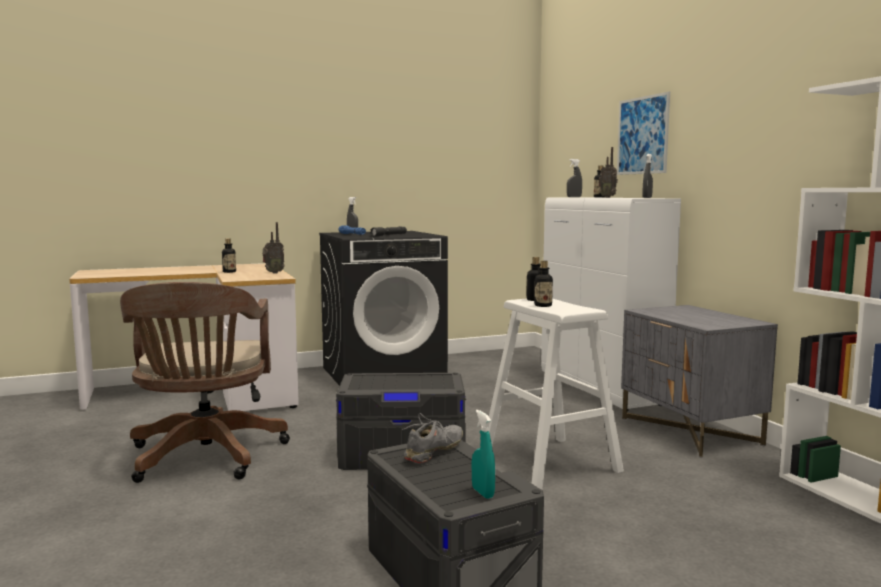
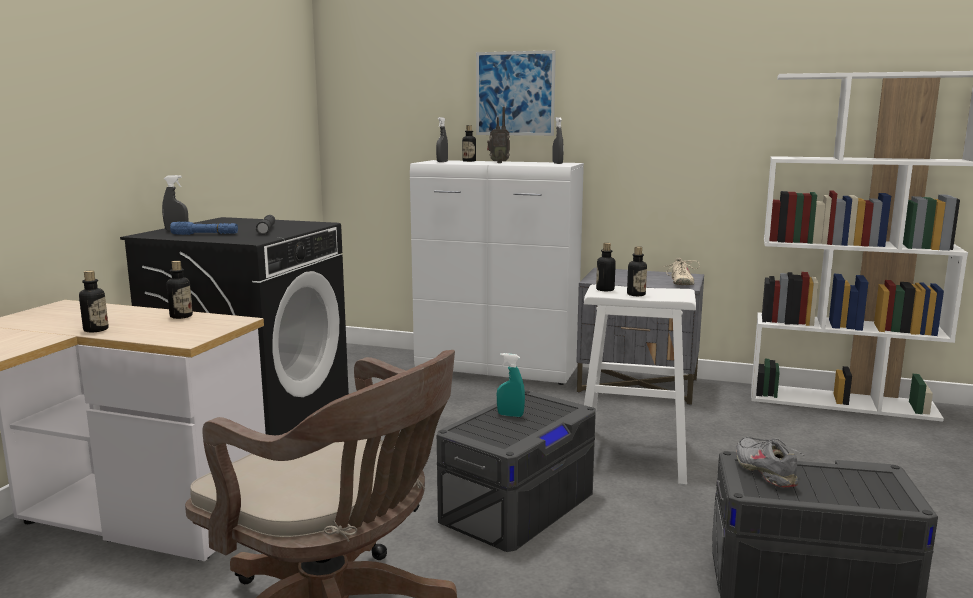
camera: 50 degrees left, 5 degrees up
radio [263,222,285,274] -> bottle [167,261,193,319]
turquoise spray bottle [472,410,495,499] -> turquoise spray bottle moved to [497,353,525,417]
none -> beige shoe [663,258,700,285]

